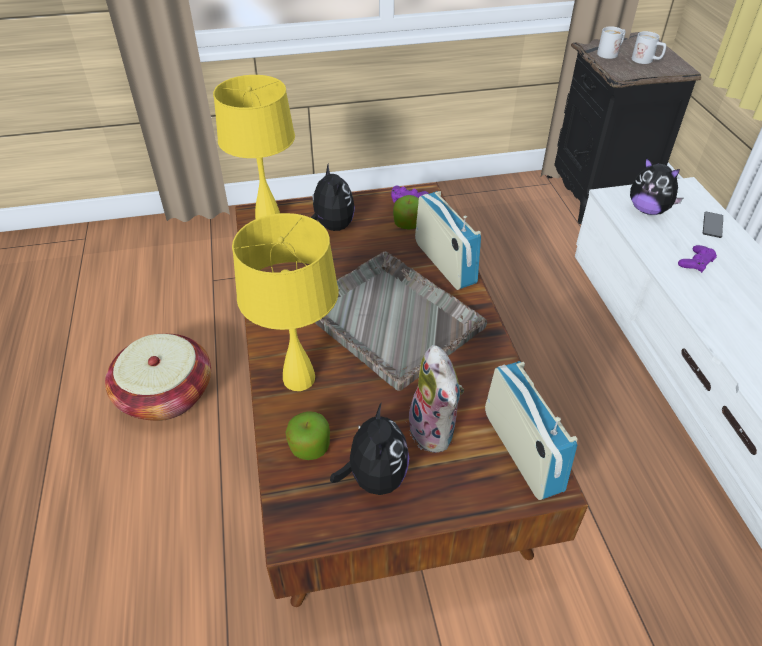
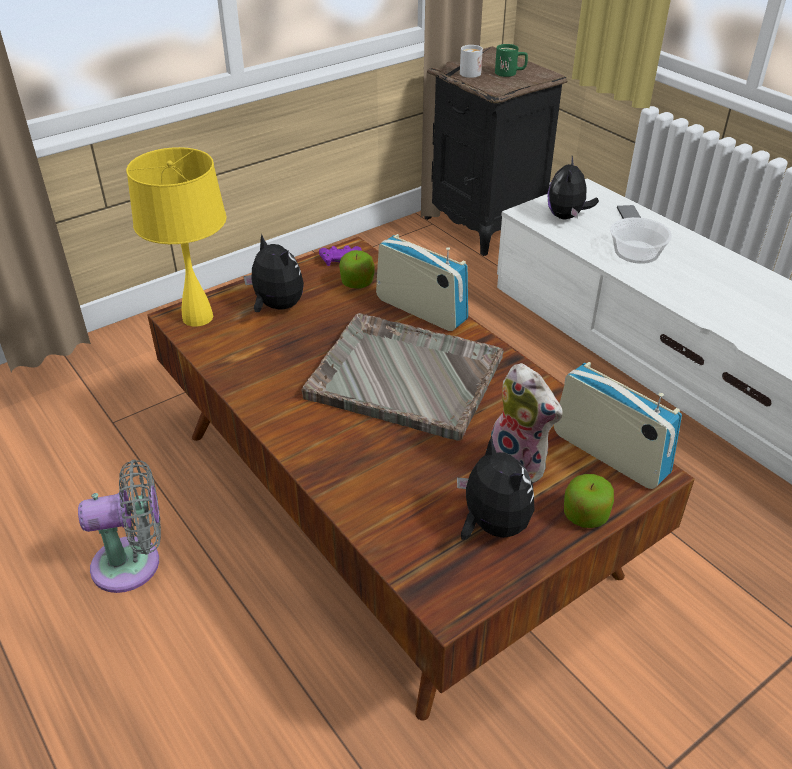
camera: 25 degrees left, 5 degrees down
basket [105,334,211,421] -> grey fan [78,460,161,593]
yellow table lamp [232,213,339,391] -> none
apple [286,411,330,460] -> apple moved to [564,474,614,528]
plush toy [630,157,683,215] -> plush toy turned 90 degrees clockwise [547,156,599,219]
white mug [632,31,666,64] -> green mug [495,44,528,77]
purple game controller [678,245,717,273] -> bowl [610,217,672,264]

